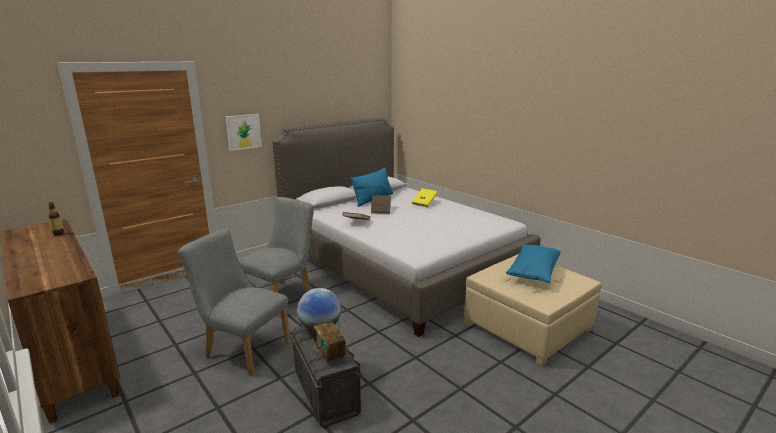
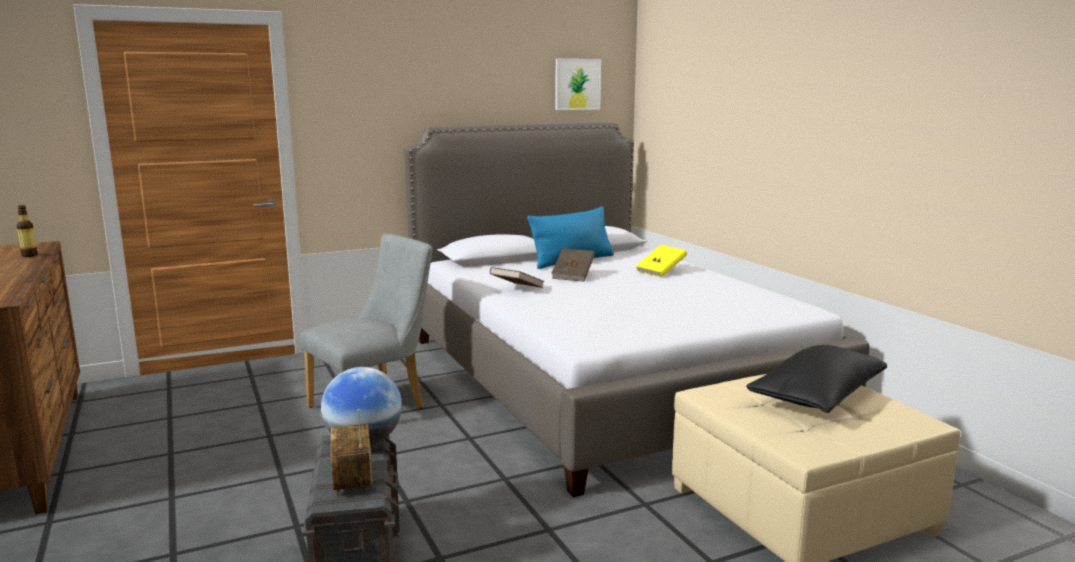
camera: 15 degrees right, 5 degrees down
grey chair [178,229,290,376] -> none
picture [226,114,262,151] -> picture moved to [555,59,601,110]
blue pillow [506,245,561,283] -> black pillow [746,345,887,413]

